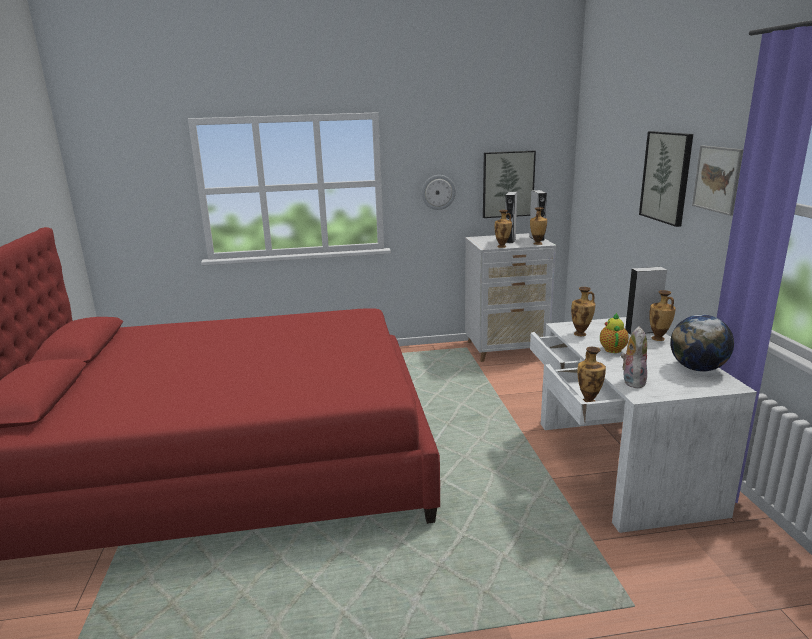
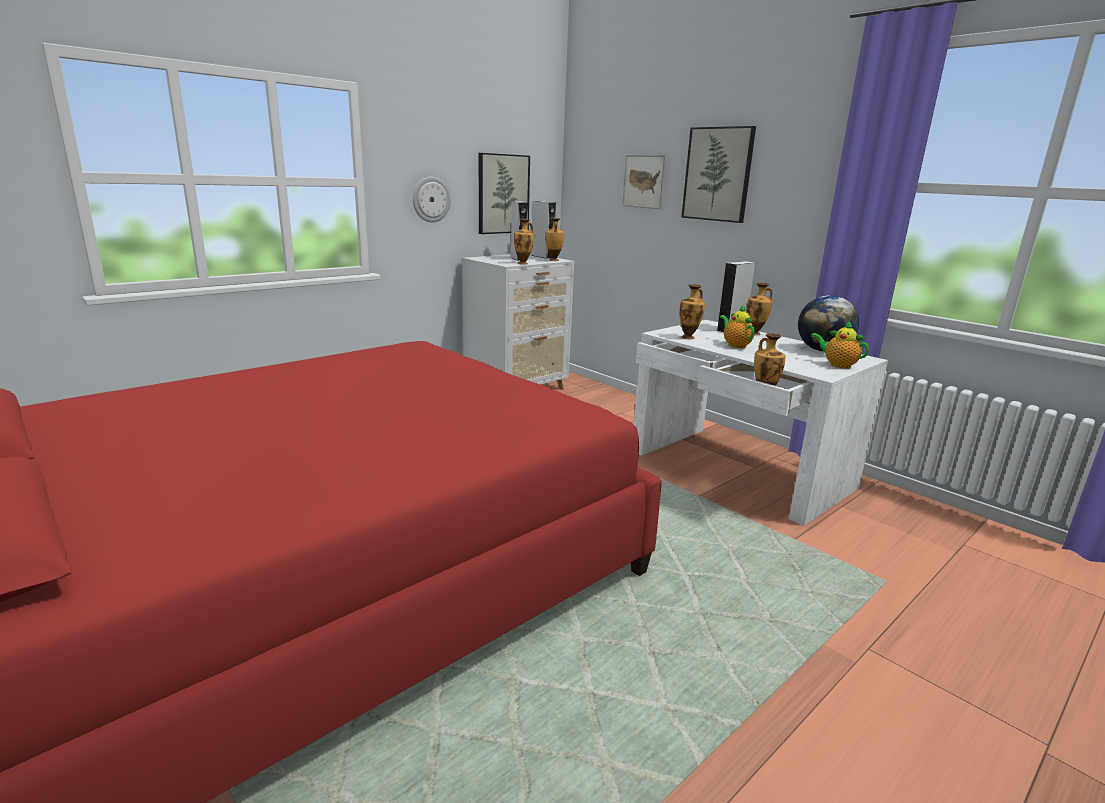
camera: 35 degrees left, 0 degrees up
plush toy [621,326,647,388] -> none
picture [692,145,743,216] -> picture moved to [622,155,667,209]
none -> teapot [811,321,869,369]

